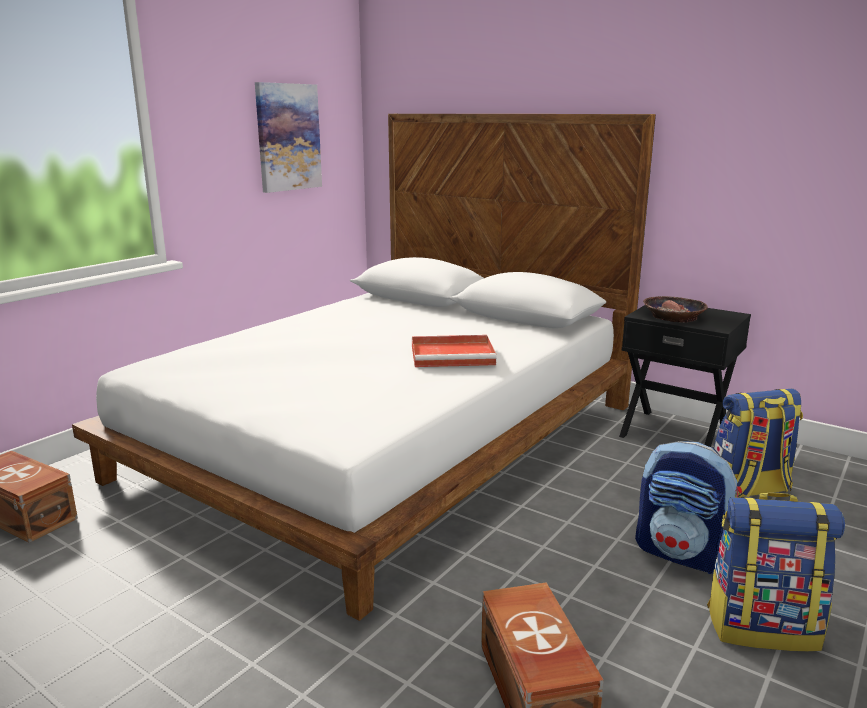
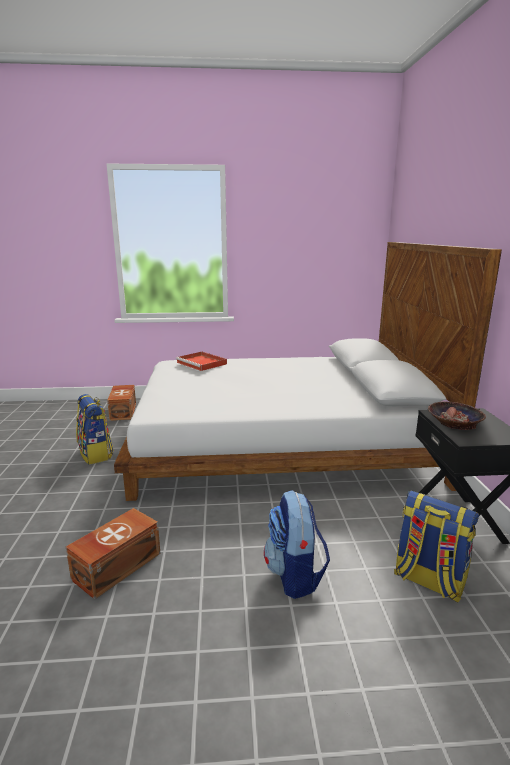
camera: 50 degrees right, 0 degrees up
picture [255,82,322,193] -> none
red tray [412,335,497,367] -> red tray moved to [176,352,227,371]
backpack [707,492,845,651] -> backpack moved to [76,394,114,465]

